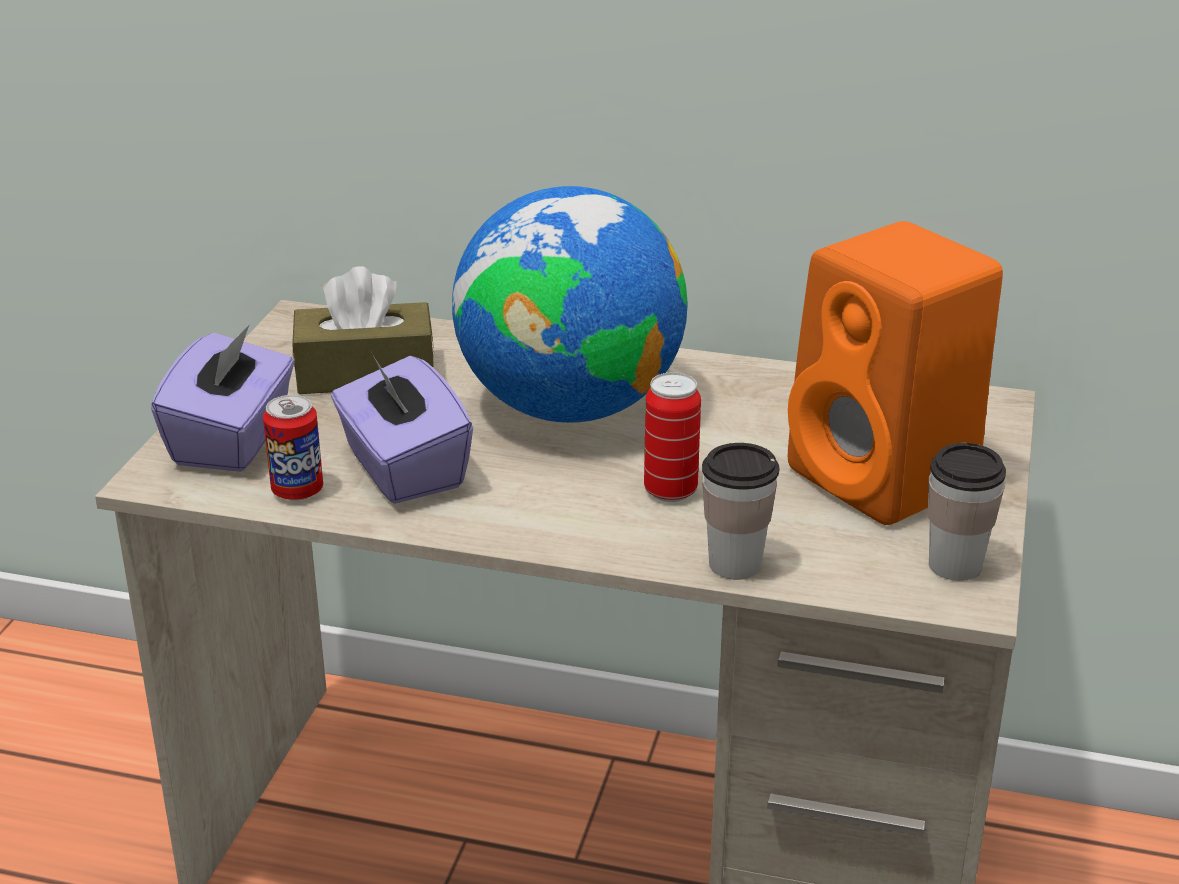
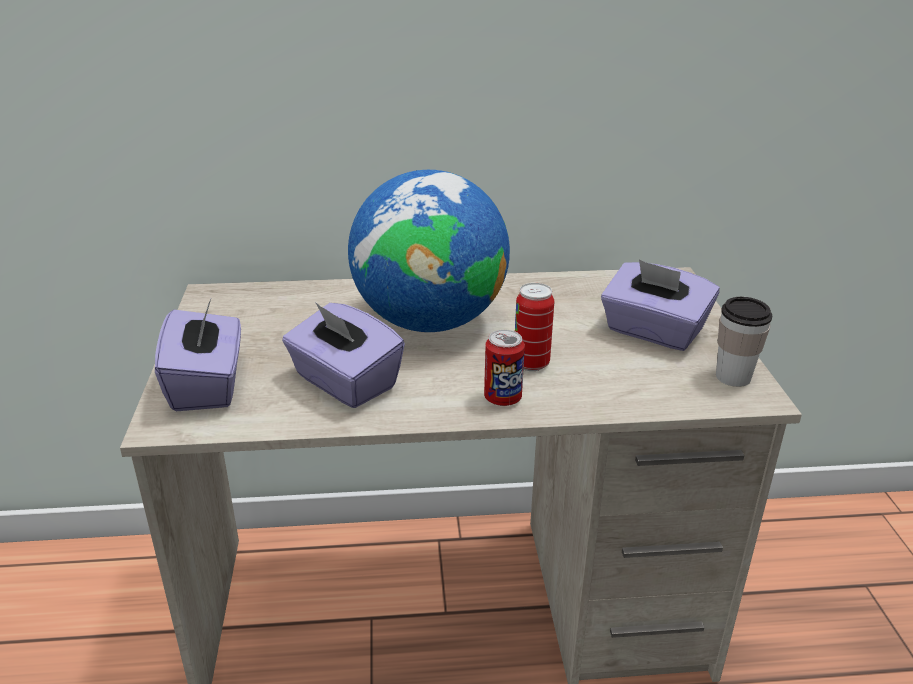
camera: 20 degrees left, 0 degrees up
can [263,395,323,501] -> can moved to [484,330,525,406]
brown tissue box [293,266,434,394] -> none
cup [702,443,780,579] -> none
orange speaker [788,221,1003,525] -> purple tissue box [601,260,720,351]

